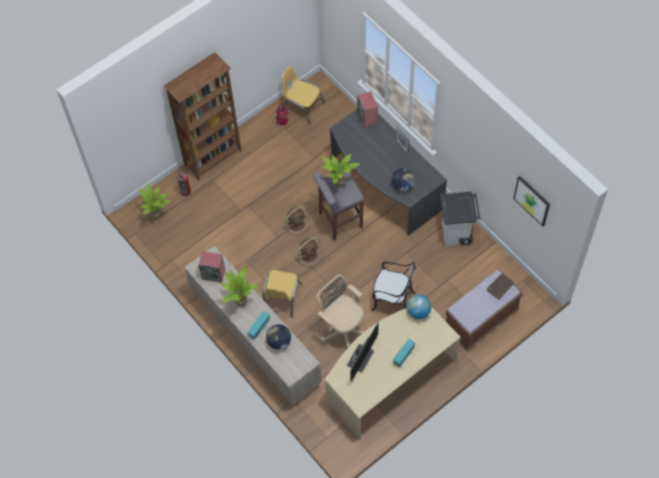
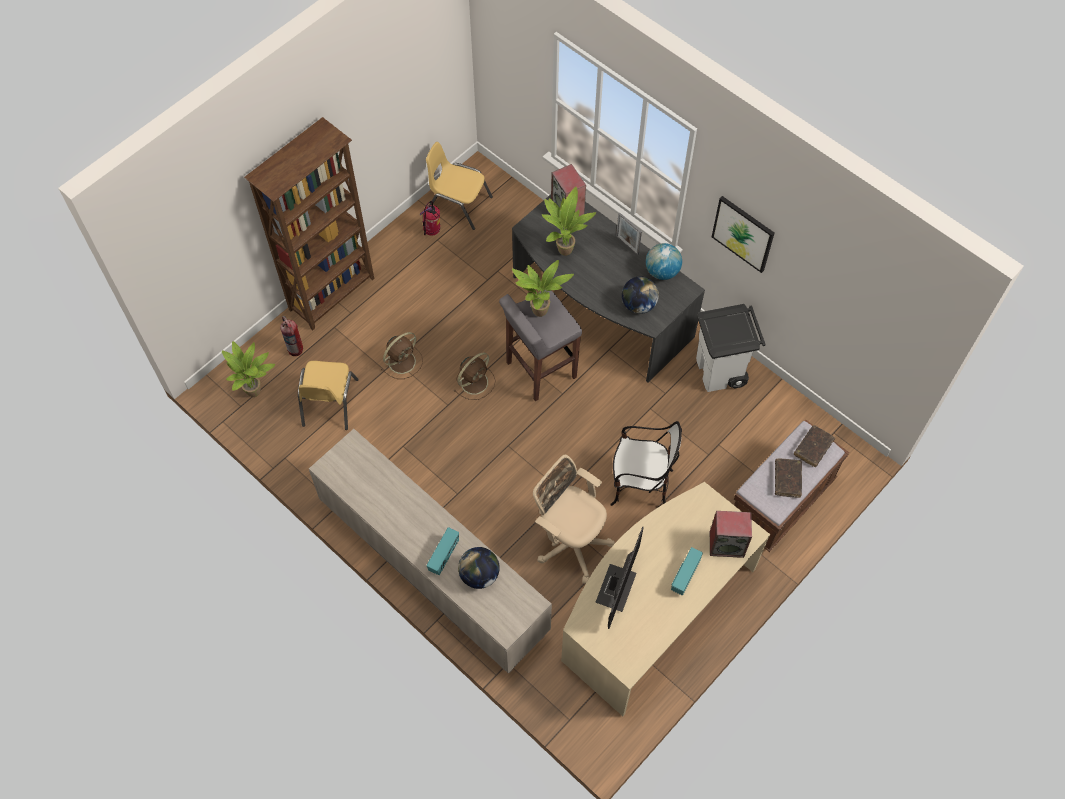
camera: 10 degrees left, 0 degrees up
speaker [199,251,225,283] -> speaker moved to [710,511,752,558]
potted plant [221,266,259,307] -> potted plant moved to [542,187,596,256]
yellow chair [263,270,302,317] -> yellow chair moved to [298,361,358,430]
brown fan [296,237,323,267] -> brown fan moved to [381,332,423,379]
globe [407,294,431,319] -> globe moved to [646,243,682,280]
picture [513,176,550,227] -> picture moved to [712,196,775,273]
none -> brown book [775,459,802,498]

